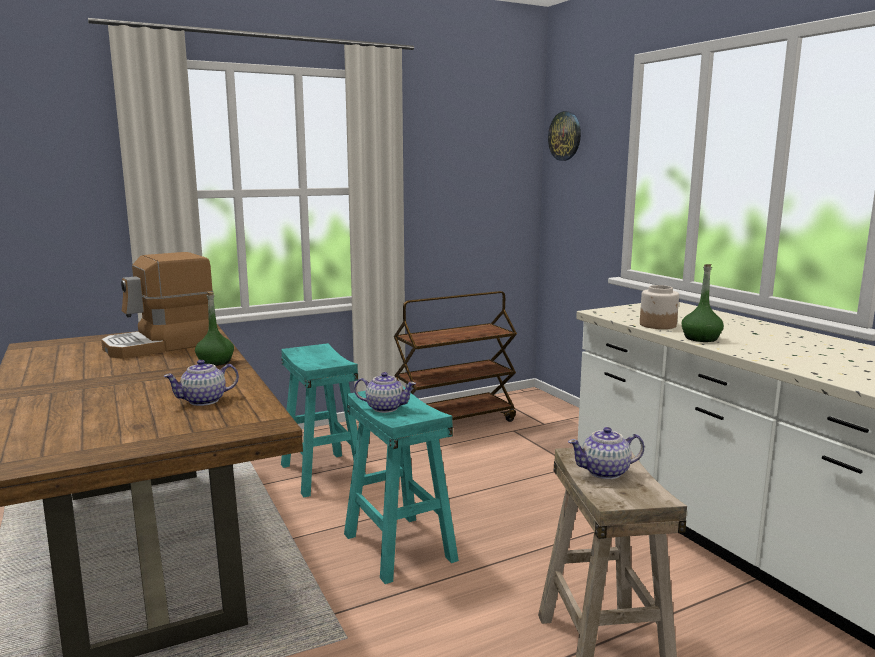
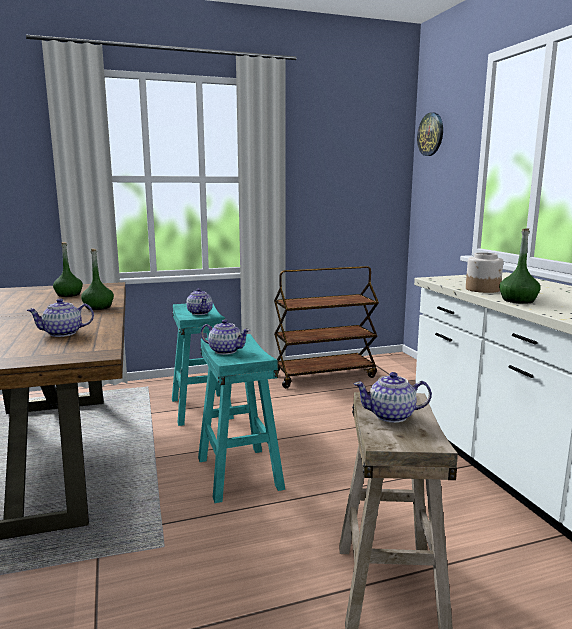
camera: 10 degrees right, 0 degrees up
coffee machine [101,252,213,359] -> green bottle [53,242,83,297]
none -> teapot [186,288,213,315]

